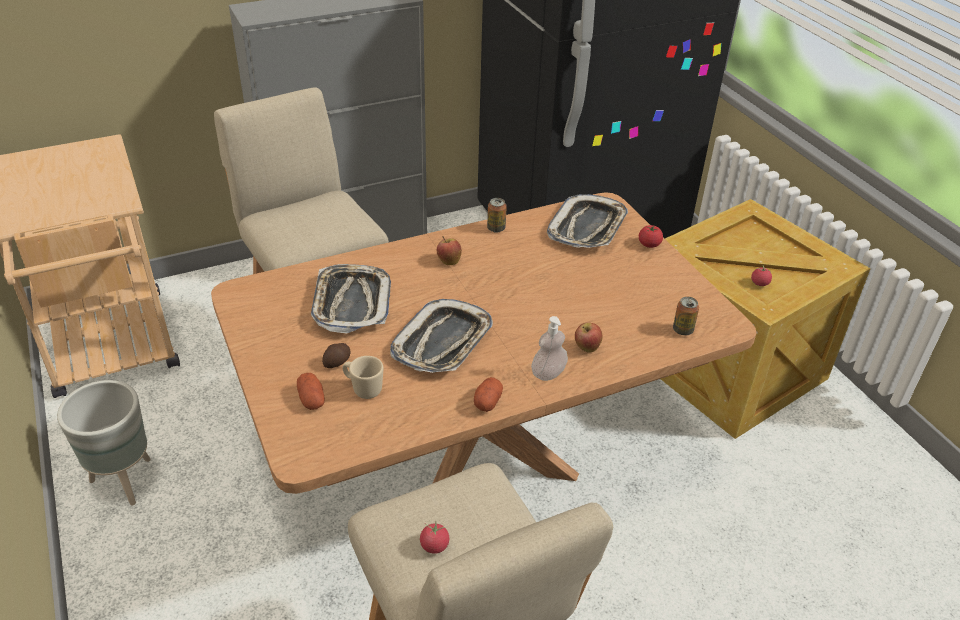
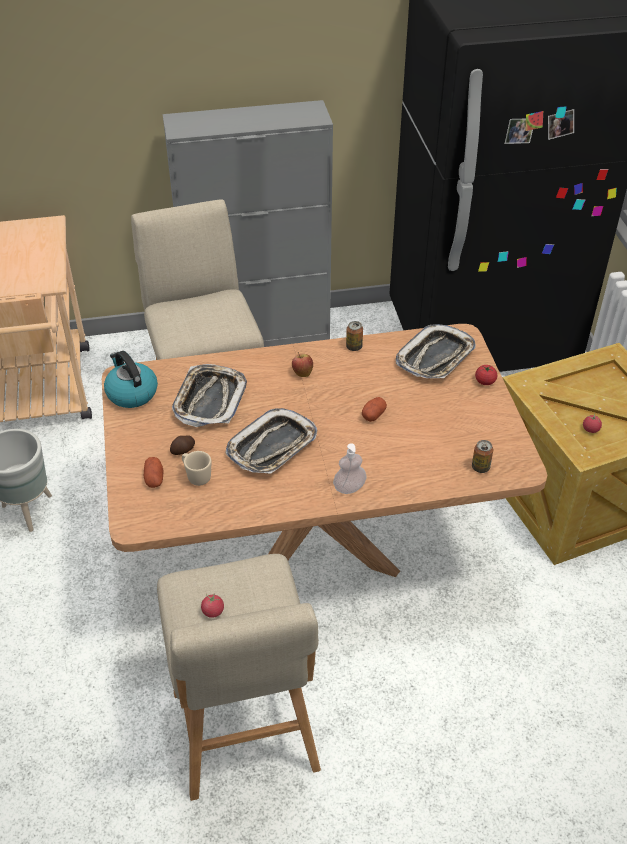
camera: 15 degrees right, 5 degrees up
potato [474,377,503,412] -> potato moved to [362,397,387,422]
apple [575,323,603,353] -> none
none -> kettle [104,351,158,408]

